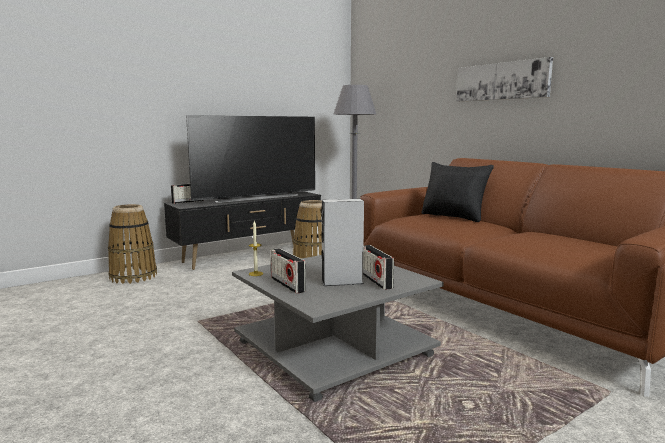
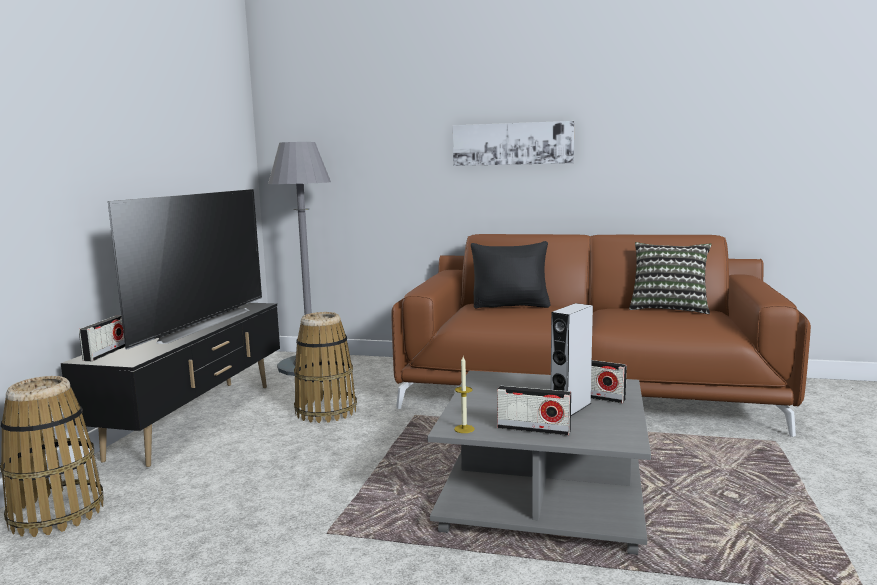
camera: 40 degrees left, 0 degrees up
none -> pillow [629,242,712,314]

